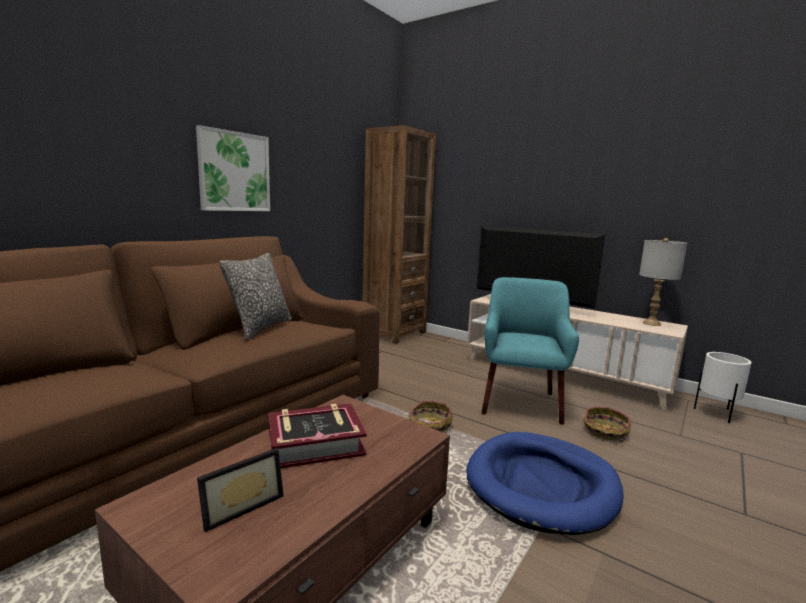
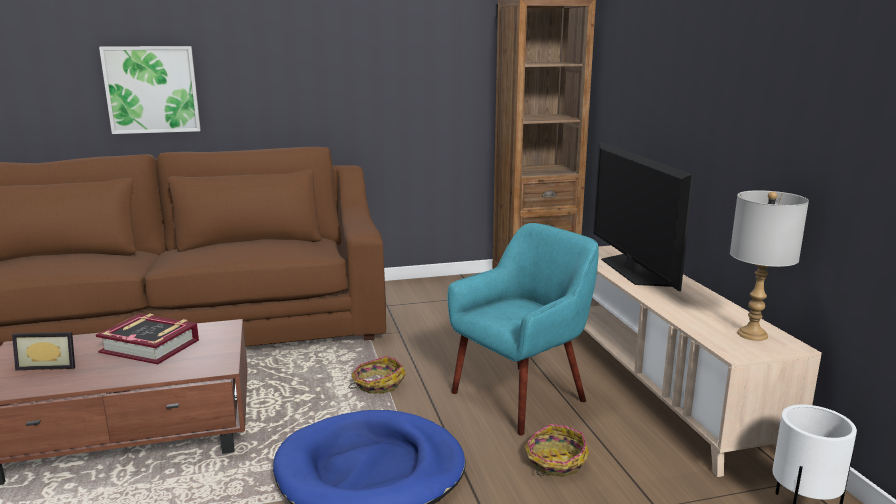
camera: 40 degrees right, 5 degrees up
picture [196,125,270,211] -> picture moved to [99,46,201,134]
pillow [219,253,292,340] -> none

